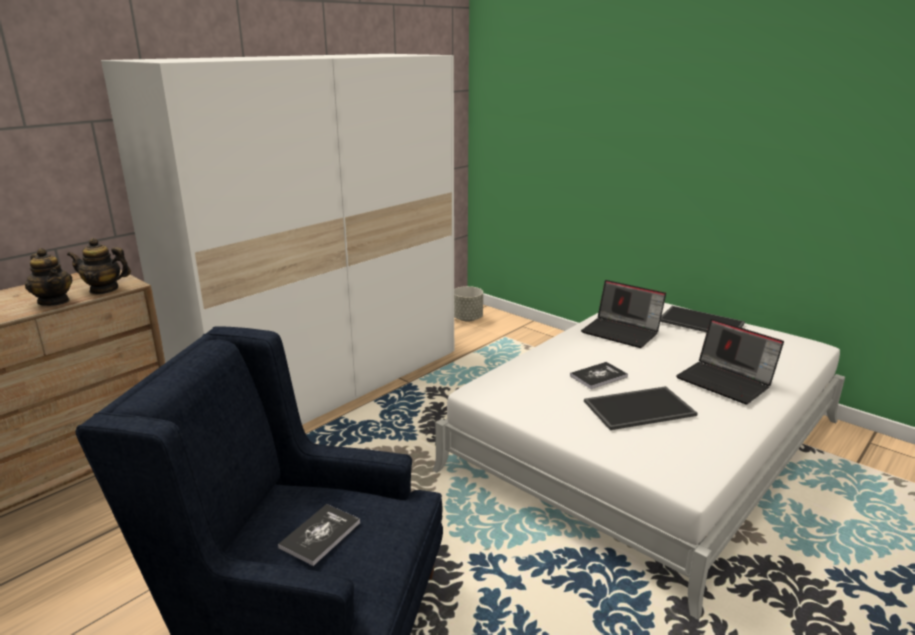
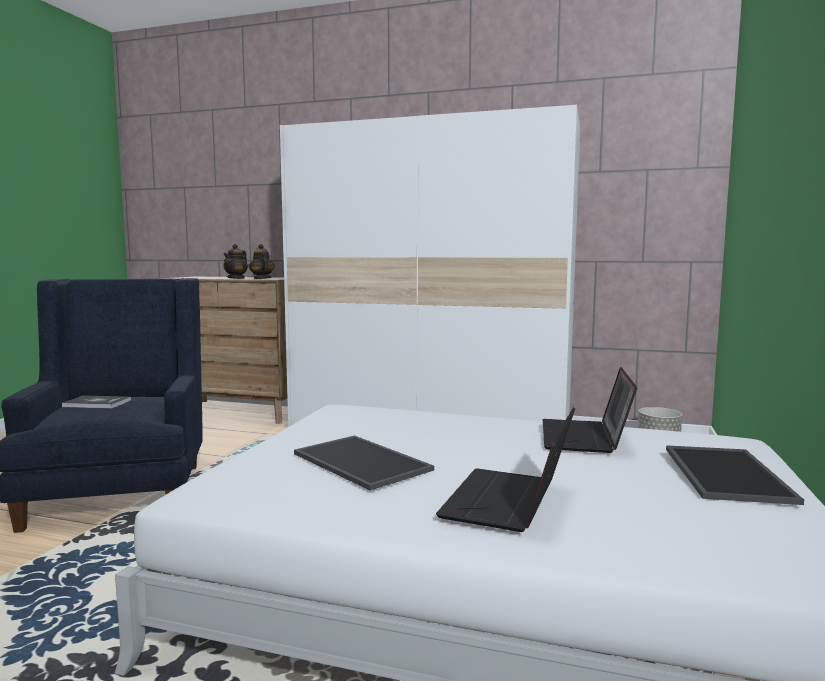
camera: 65 degrees right, 15 degrees down
book [570,362,628,389] -> none

